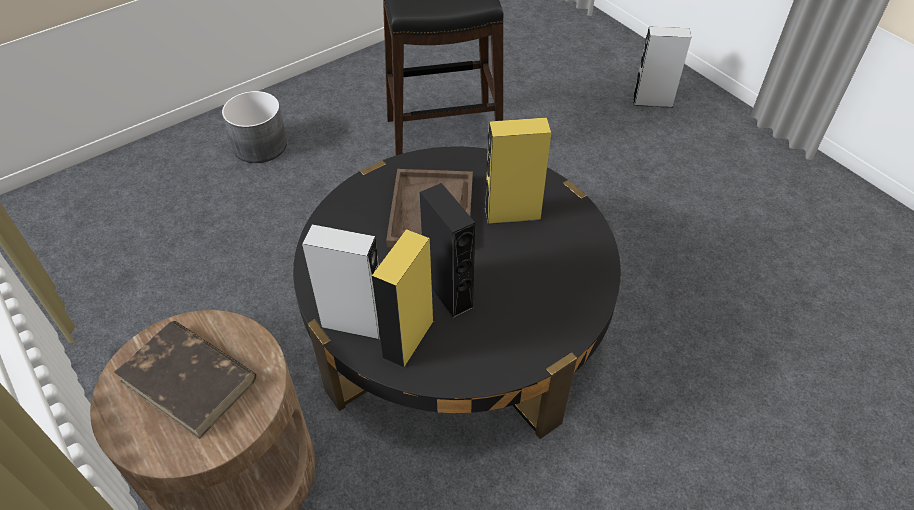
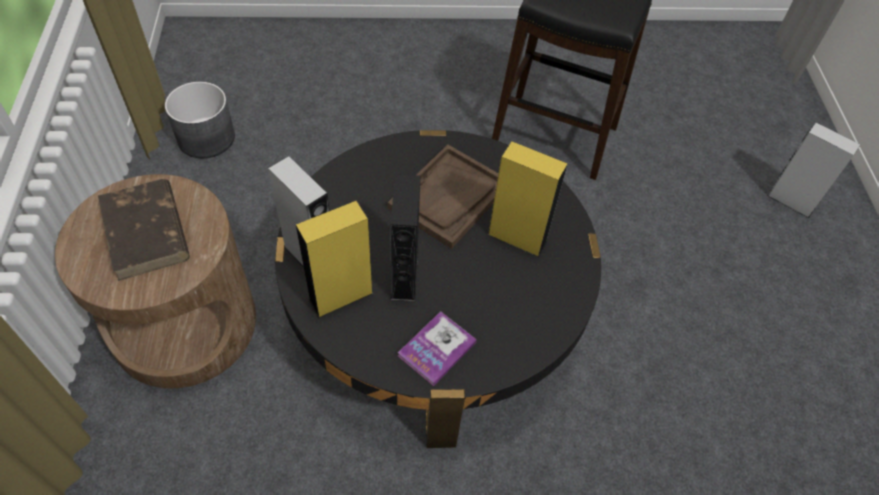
camera: 30 degrees right, 5 degrees up
grey planter [222,91,287,163] -> grey planter moved to [165,82,235,158]
none -> book [398,311,477,386]

